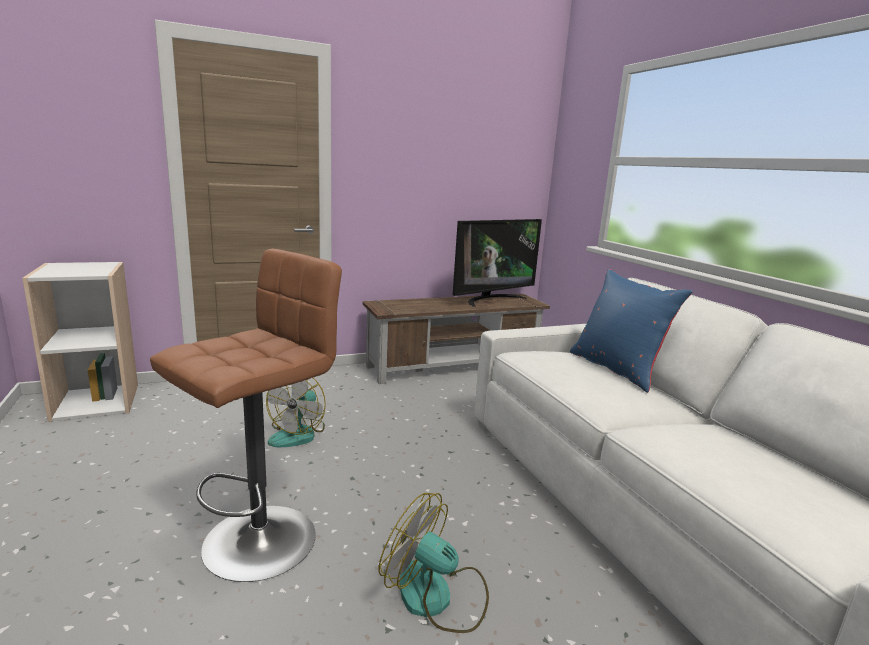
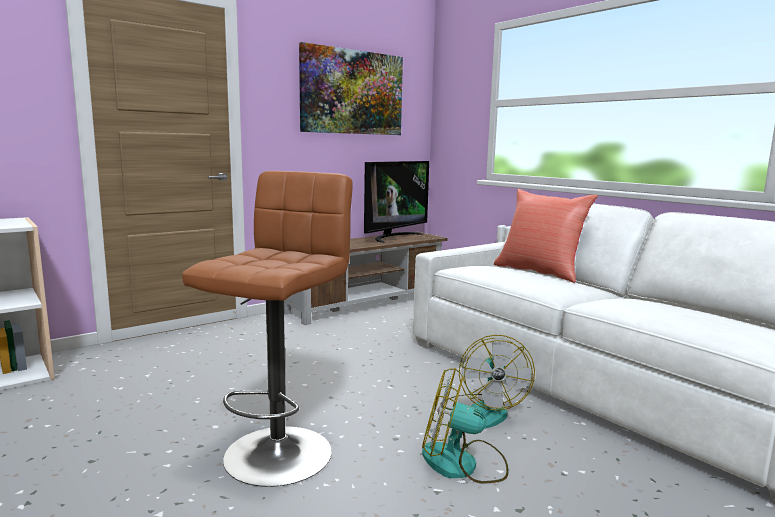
camera: 15 degrees left, 5 degrees down
fan [266,378,326,447] -> fan moved to [440,335,535,429]
blue pillow [570,269,693,393] -> red pillow [494,189,598,283]
none -> picture [299,42,403,135]

